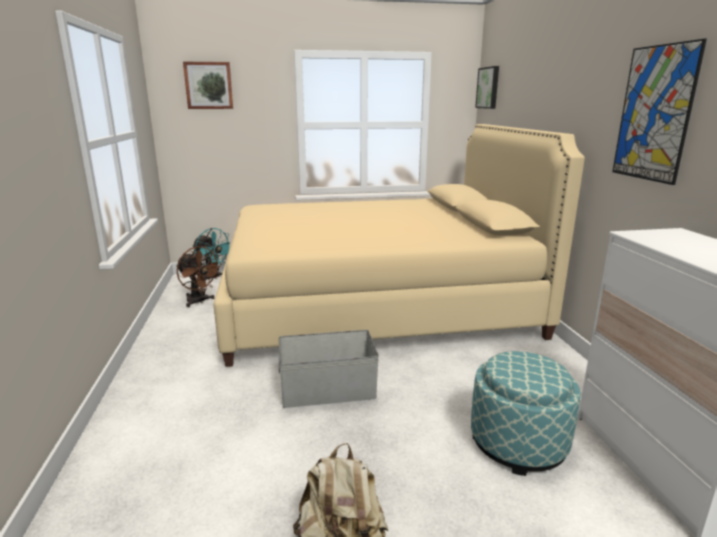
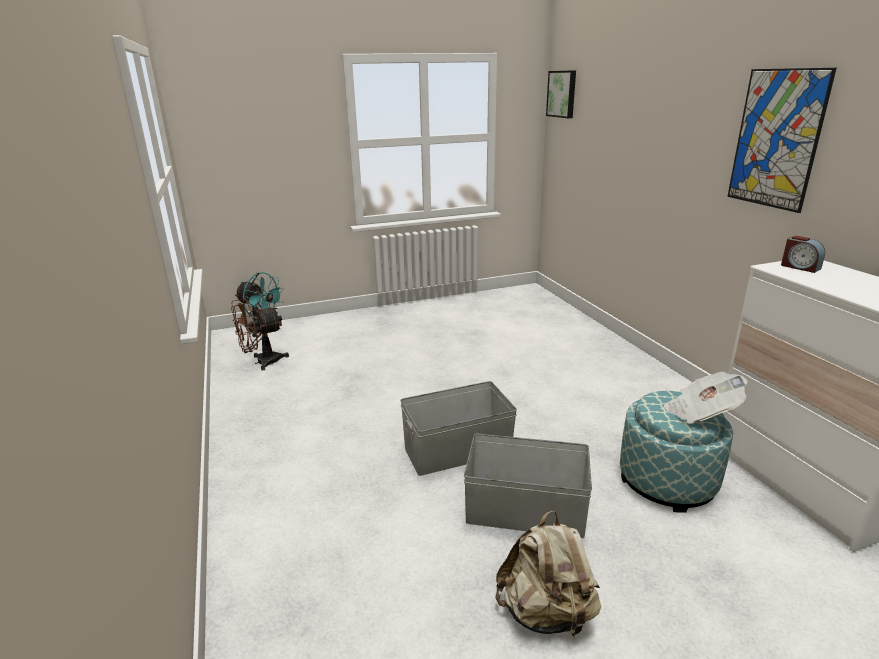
camera: 10 degrees left, 5 degrees up
brown fan [176,246,222,307] -> brown fan turned 120 degrees clockwise [231,298,289,371]
picture [183,62,233,109] -> none
beige bed [213,124,585,367] -> none
none -> grey storage box [464,434,592,538]
none -> newspaper [664,372,748,424]
none -> alarm clock [781,236,825,273]

